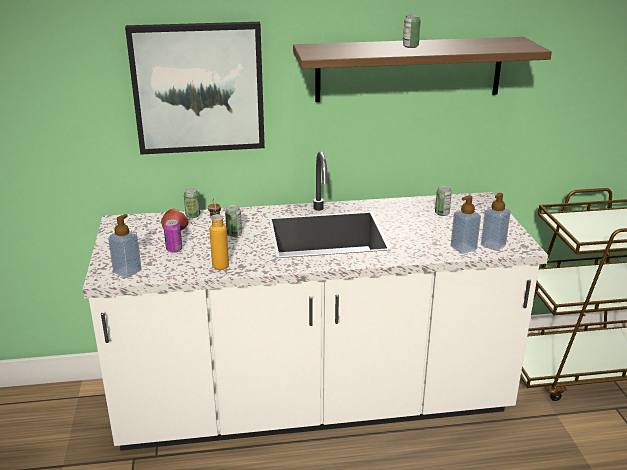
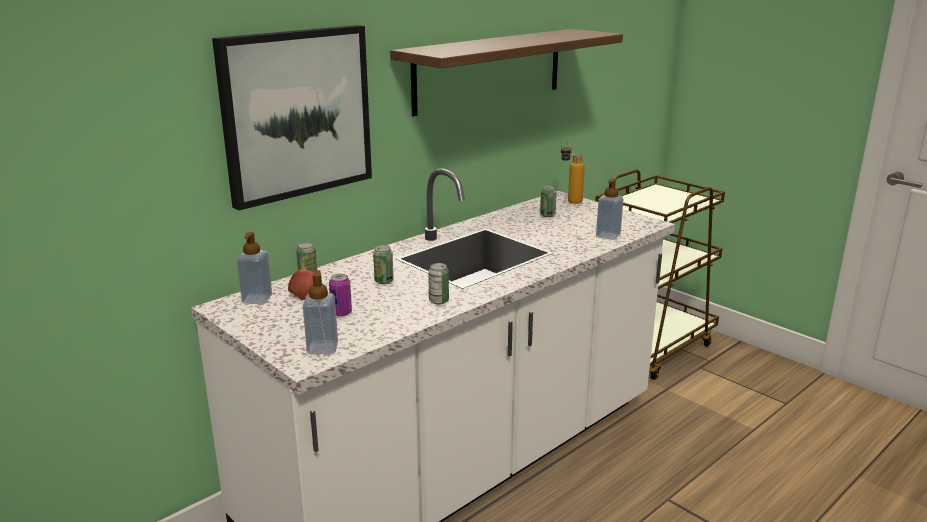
camera: 35 degrees left, 5 degrees down
bottle [208,198,229,270] -> bottle moved to [561,142,585,204]
can [403,15,421,48] -> can moved to [428,263,449,304]
soap dispenser [481,193,511,251] -> soap dispenser moved to [237,232,272,304]

